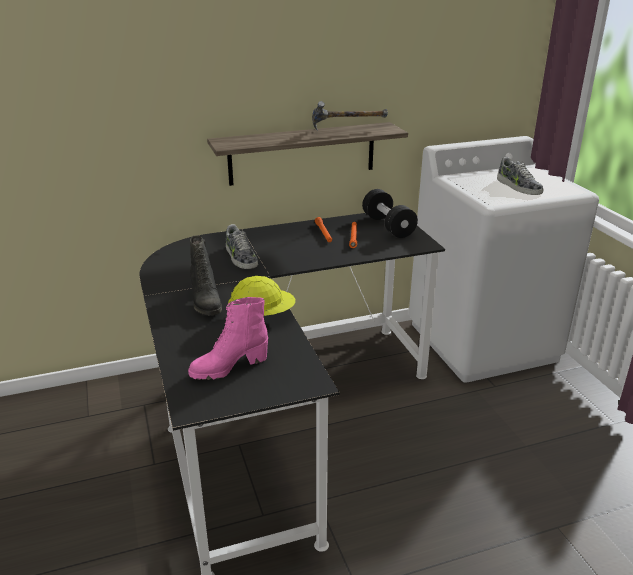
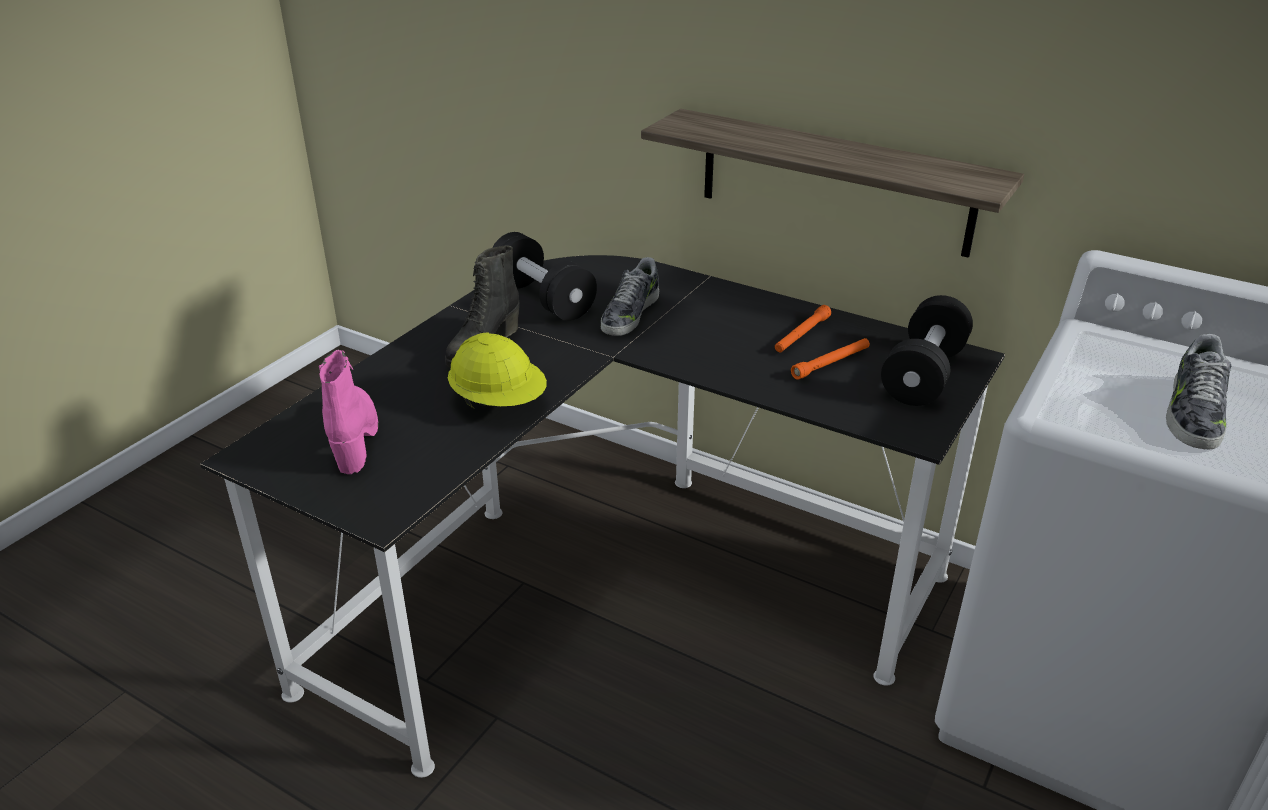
camera: 50 degrees right, 5 degrees up
pink boot [188,297,268,380] -> pink boot turned 60 degrees clockwise [319,349,379,474]
hammer [312,101,388,131] -> none
none -> black dumbbell [492,232,597,321]

